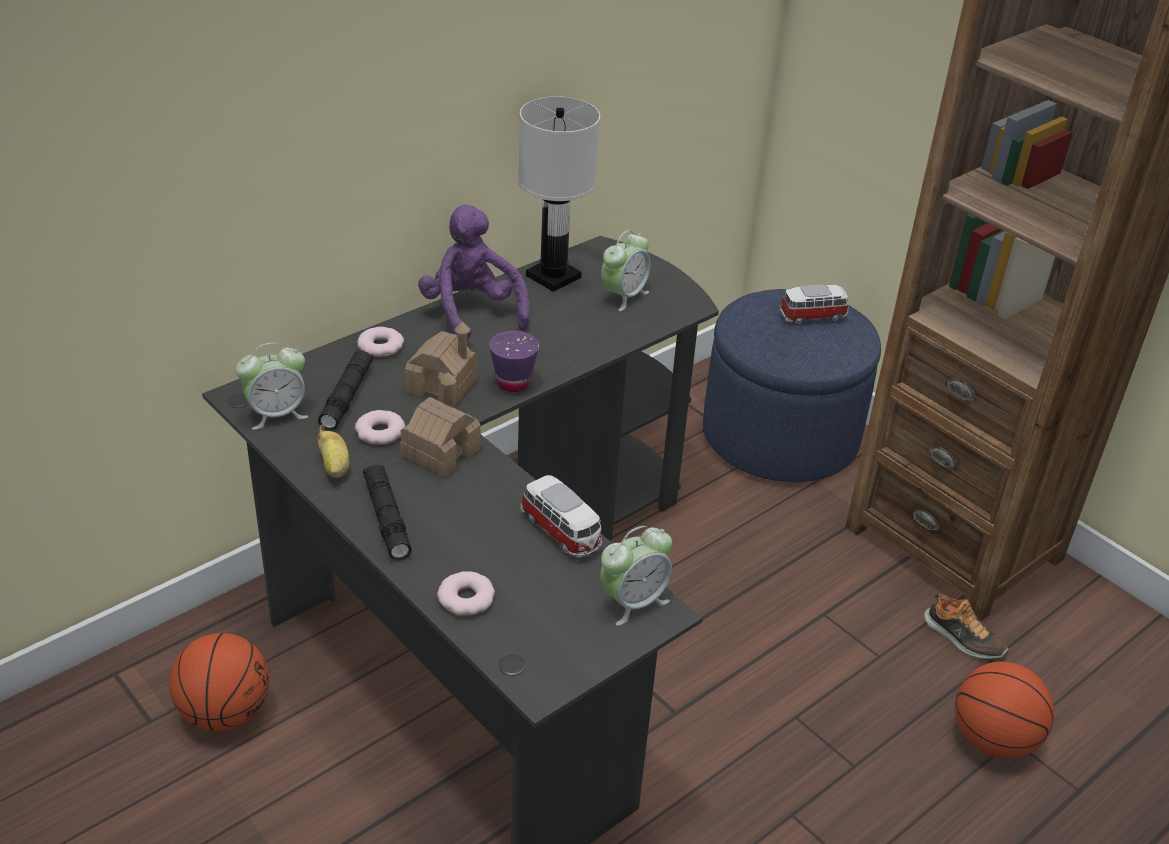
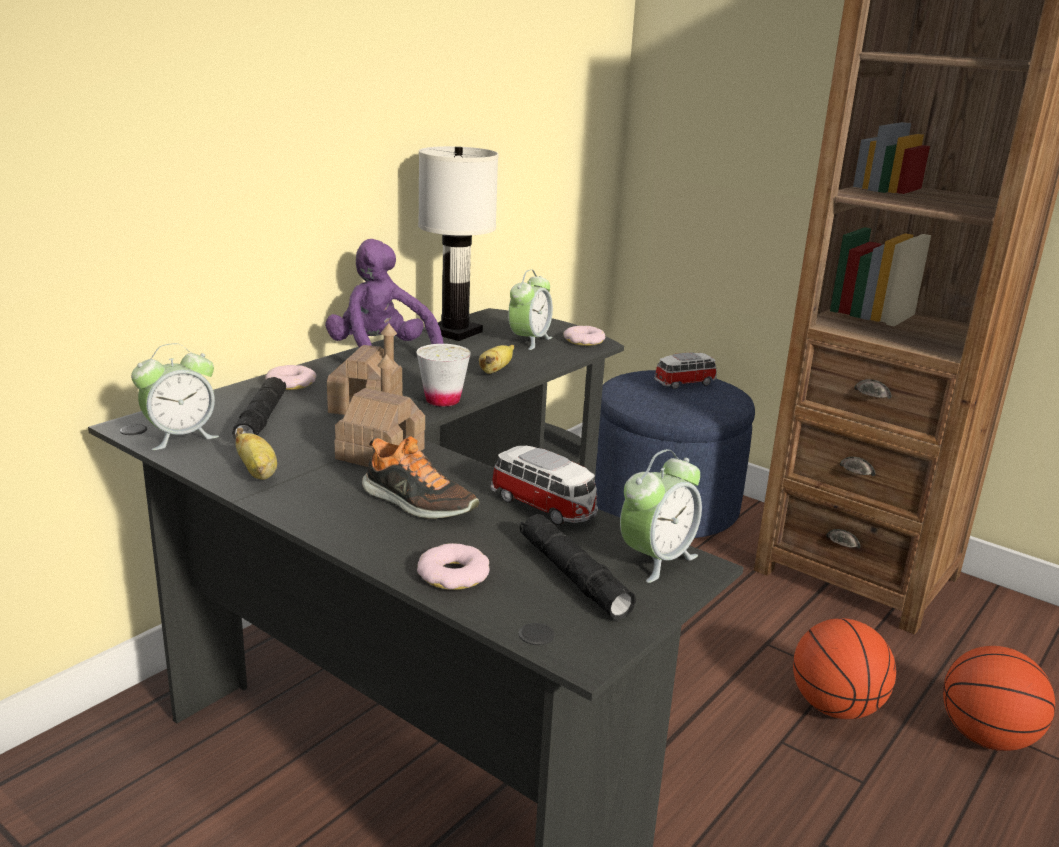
camera: 10 degrees left, 15 degrees down
basketball [169,633,269,731] -> basketball moved to [793,618,896,719]
donut [355,410,405,445] -> donut moved to [564,326,605,346]
black flashlight [363,465,412,561] -> black flashlight moved to [520,514,636,620]
purple cup [489,331,539,392] -> white cup [416,344,471,407]
shoe [924,593,1009,659] -> shoe moved to [362,436,479,519]
none -> banana [479,345,514,374]

